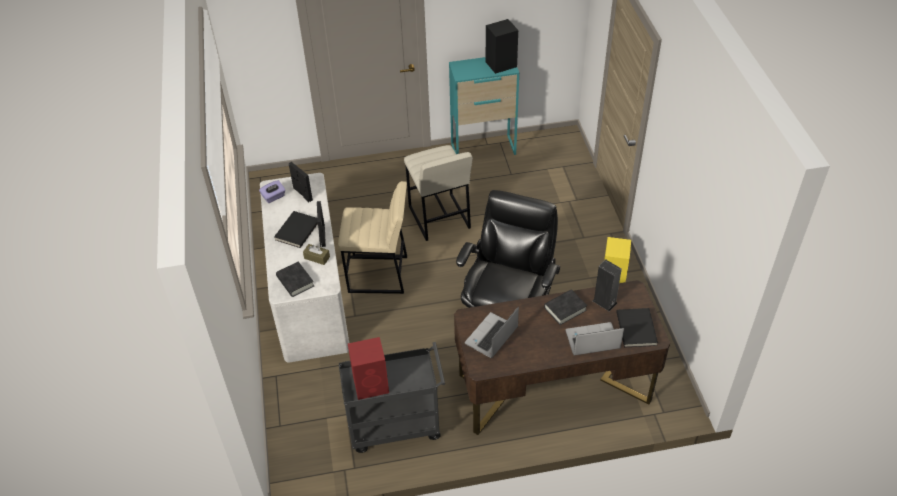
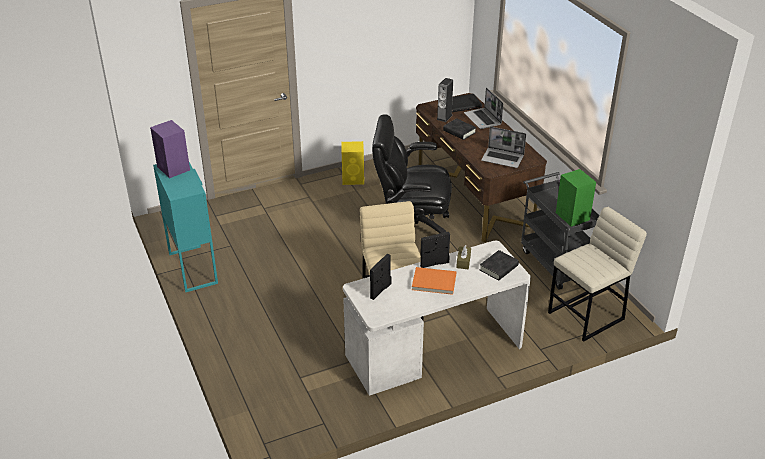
camera: 105 degrees left, 10 degrees down
purple tissue box [259,180,286,203] -> none
black book [274,211,318,248] -> orange book [412,267,456,295]
red speaker [348,337,389,400] -> green speaker [556,169,596,227]
beige chair [404,145,473,241] -> beige chair moved to [548,207,647,342]
black speaker [486,19,518,74] -> purple speaker [150,120,190,178]

